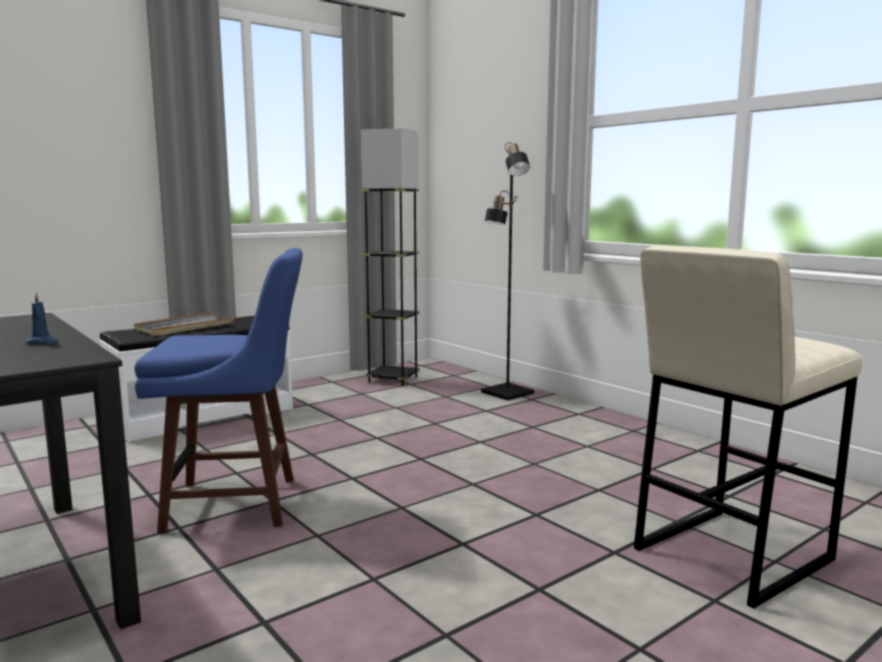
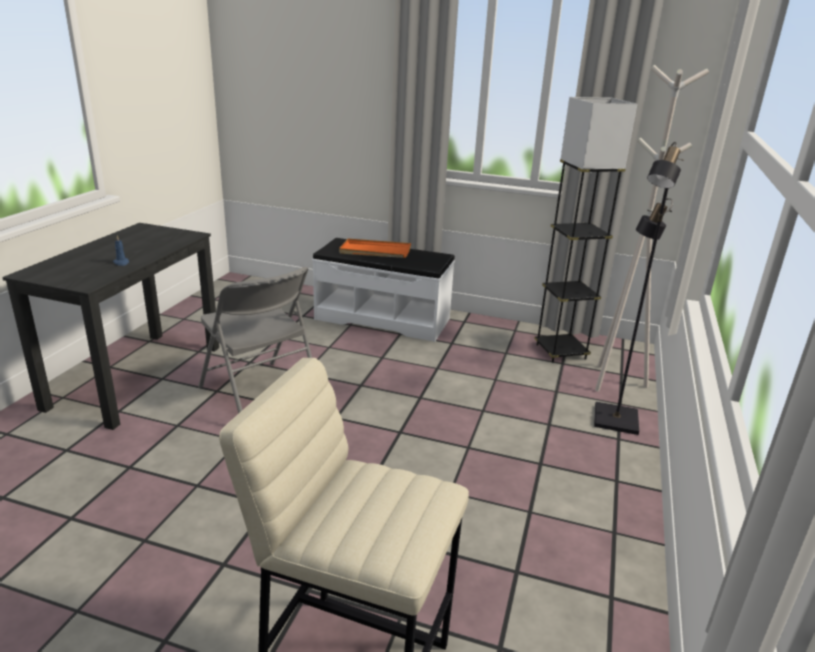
camera: 55 degrees right, 15 degrees up
blue stool [134,248,303,533] -> grey chair [198,267,312,414]
grey tray [134,312,235,336] -> orange tray [339,239,411,258]
none -> grey clothes rack [595,65,709,392]

